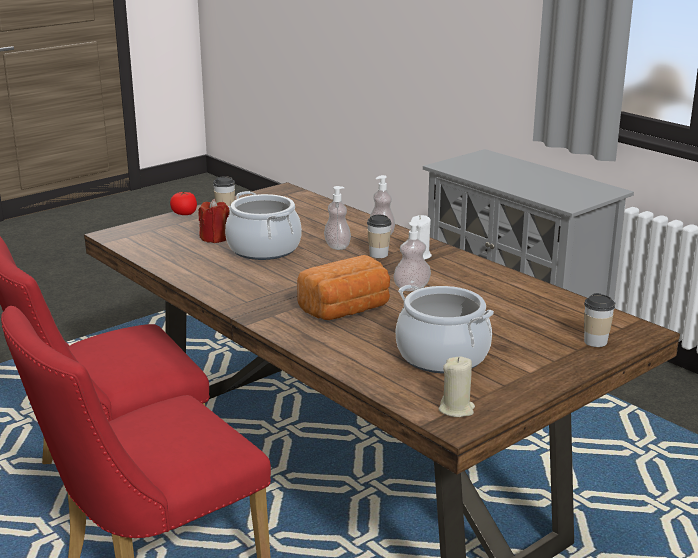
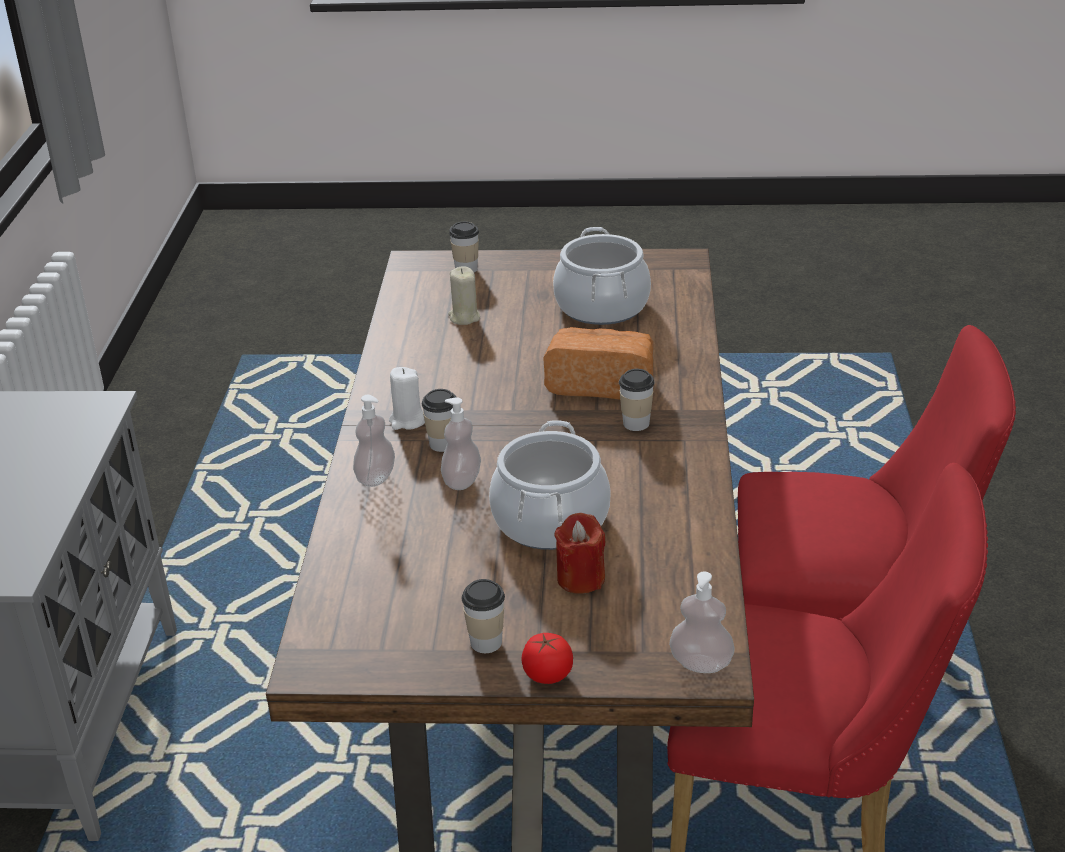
camera: 135 degrees left, 10 degrees up
soap dispenser [393,222,431,291] -> soap dispenser moved to [669,571,735,673]
beige candle [438,357,475,417] -> beige candle moved to [448,266,480,325]
none -> cup [619,369,654,431]

